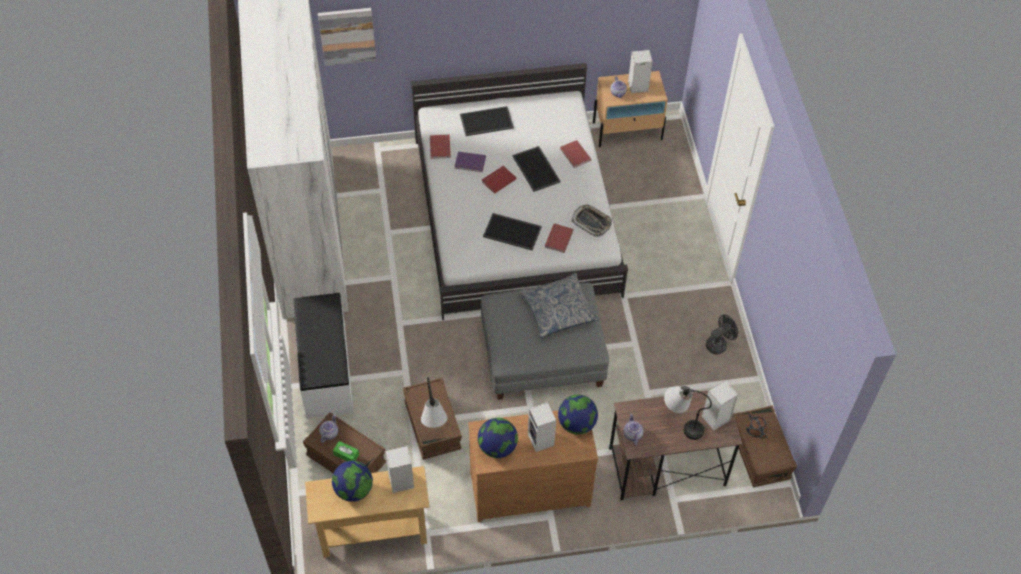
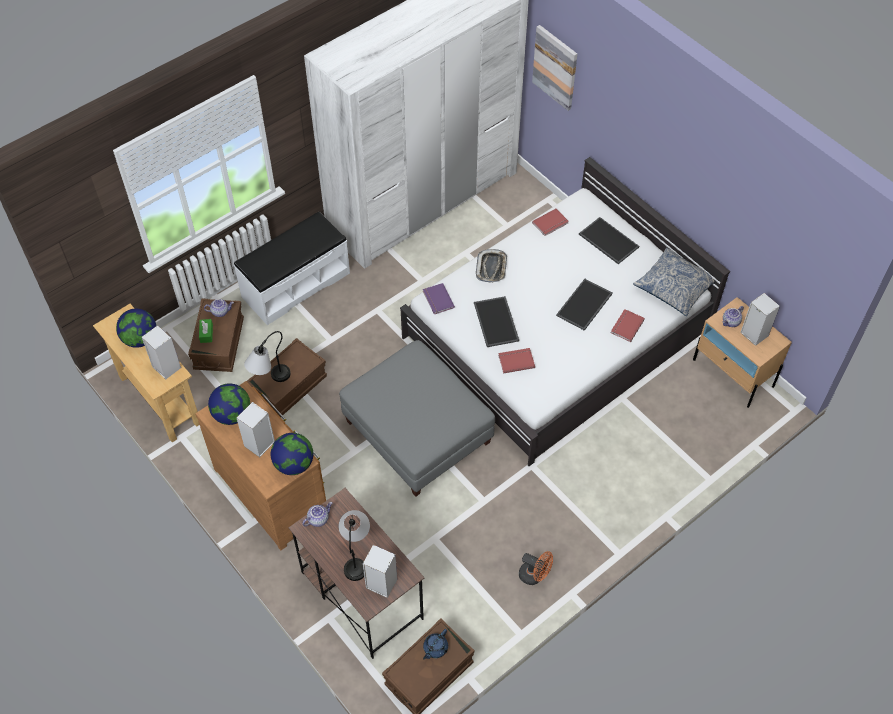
camera: 60 degrees right, 0 degrees up
purple book [455,152,486,172] -> purple book moved to [423,283,455,314]
red book [482,166,516,194] -> none
pillow [520,273,599,338] -> pillow moved to [633,248,715,316]
tray [571,205,612,237] -> tray moved to [476,249,507,283]
black fan [706,315,738,354] -> orange fan [519,551,553,585]
brown teapot [746,412,768,438] -> blue teapot [423,629,448,660]

